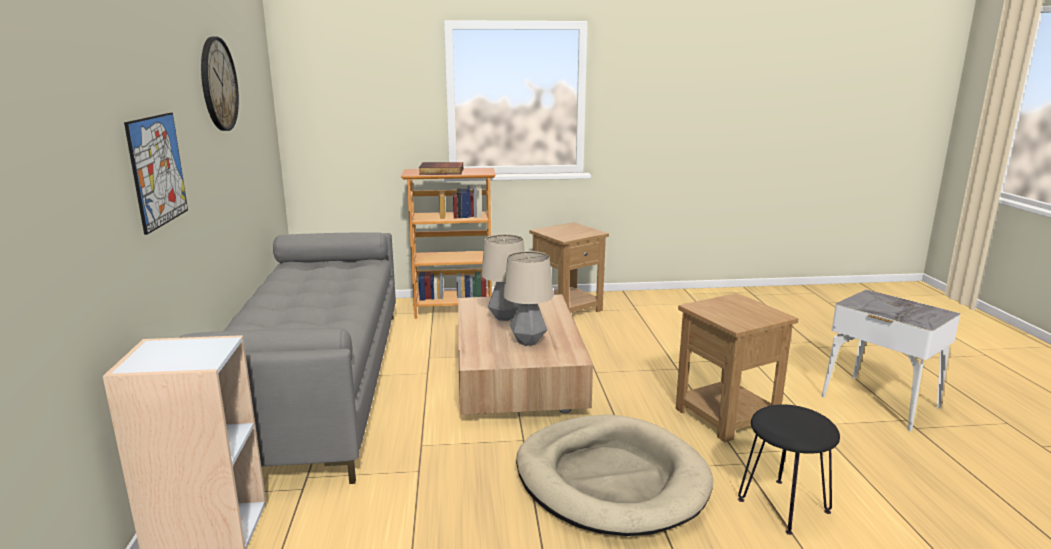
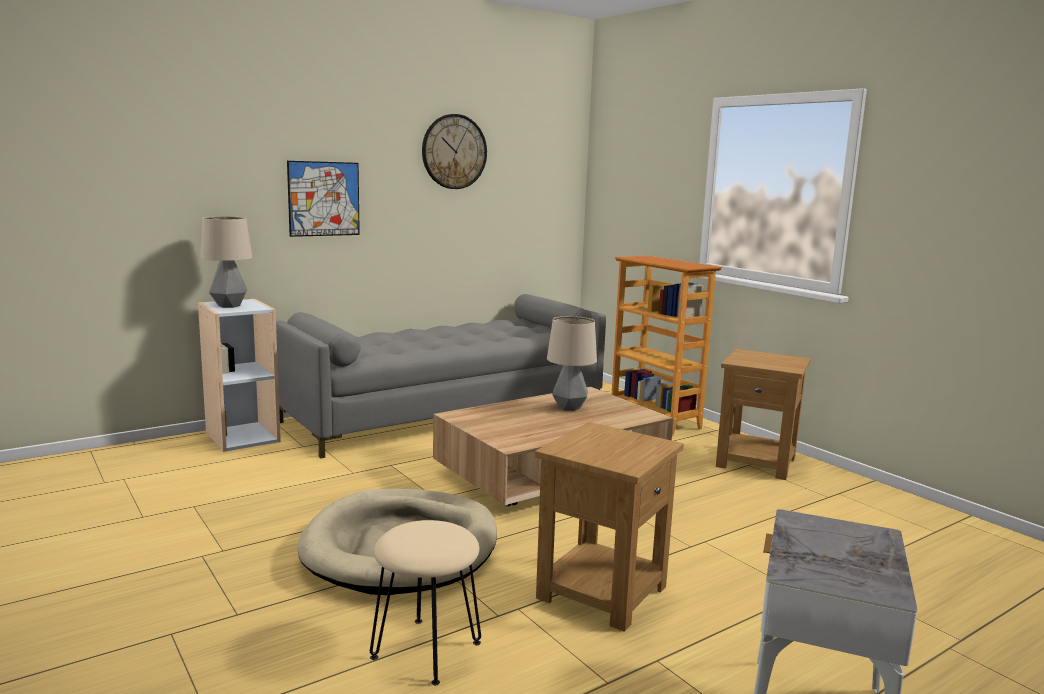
camera: 60 degrees right, 5 degrees down
book [419,162,463,175] -> none
table lamp [503,251,553,346] -> table lamp moved to [200,216,252,308]
black stool [738,404,840,535] -> beige stool [370,520,481,685]

